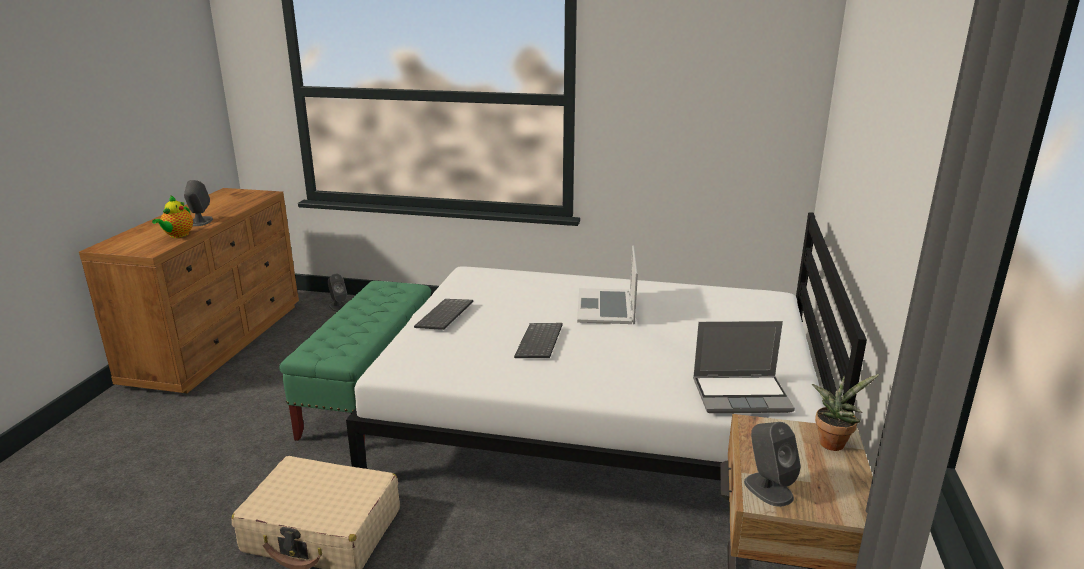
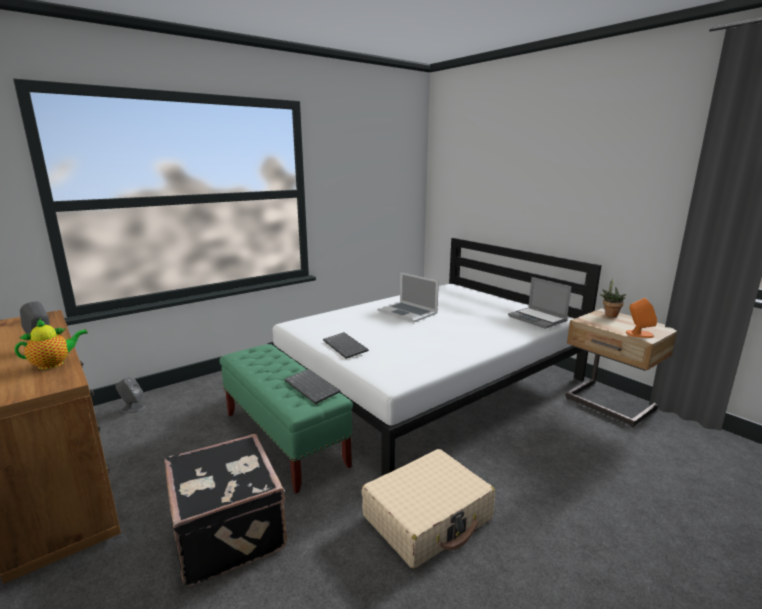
camera: 50 degrees left, 5 degrees down
teapot [152,196,193,238] -> teapot turned 90 degrees counterclockwise [15,319,88,370]
keyboard [514,323,563,358] -> keyboard moved to [285,369,341,404]
laptop [693,321,795,413] -> laptop turned 105 degrees clockwise [508,277,572,329]
grey speaker [744,422,801,507] -> orange speaker [626,298,657,338]
none -> black suitcase [164,434,287,587]

